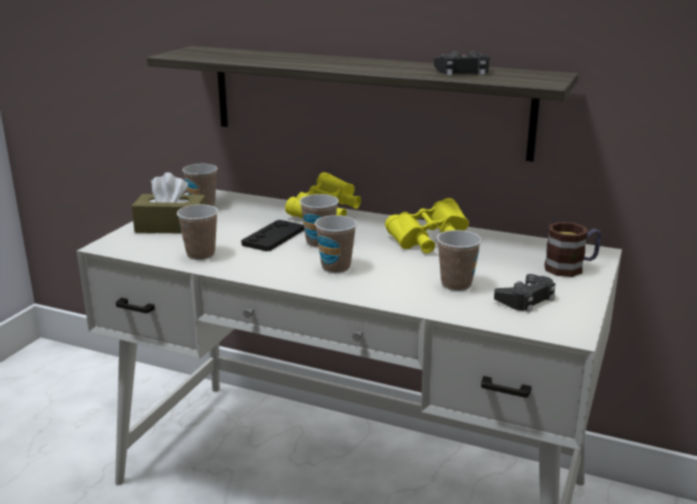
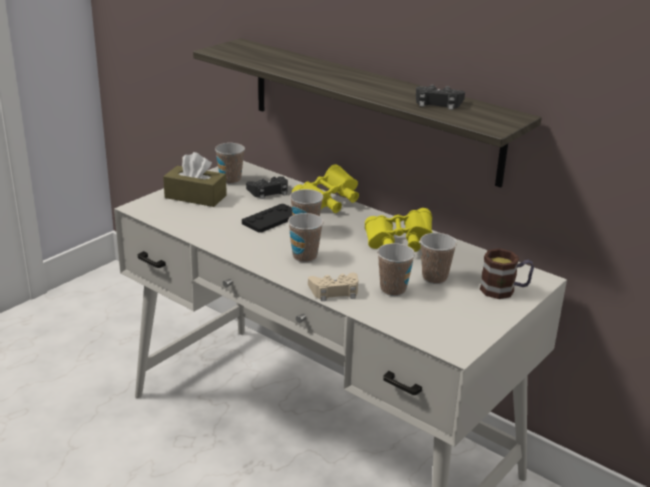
camera: 15 degrees right, 5 degrees up
cup [177,205,218,260] -> cup moved to [420,233,457,284]
black game controller [494,274,556,313] -> black game controller moved to [246,176,288,199]
none -> beige game controller [308,273,358,301]

